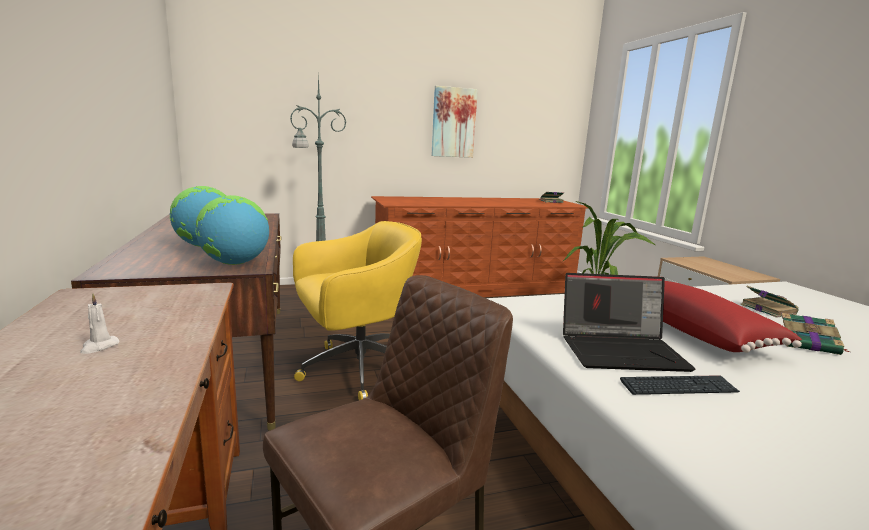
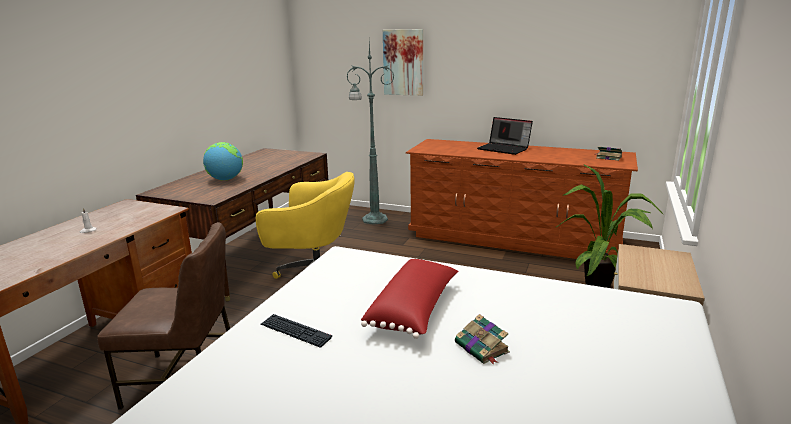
camera: 40 degrees right, 5 degrees up
globe [196,195,269,265] -> none
picture [431,86,478,158] -> picture moved to [383,29,423,96]
laptop [563,273,695,372] -> laptop moved to [477,117,533,155]
book [740,286,799,318] -> none

